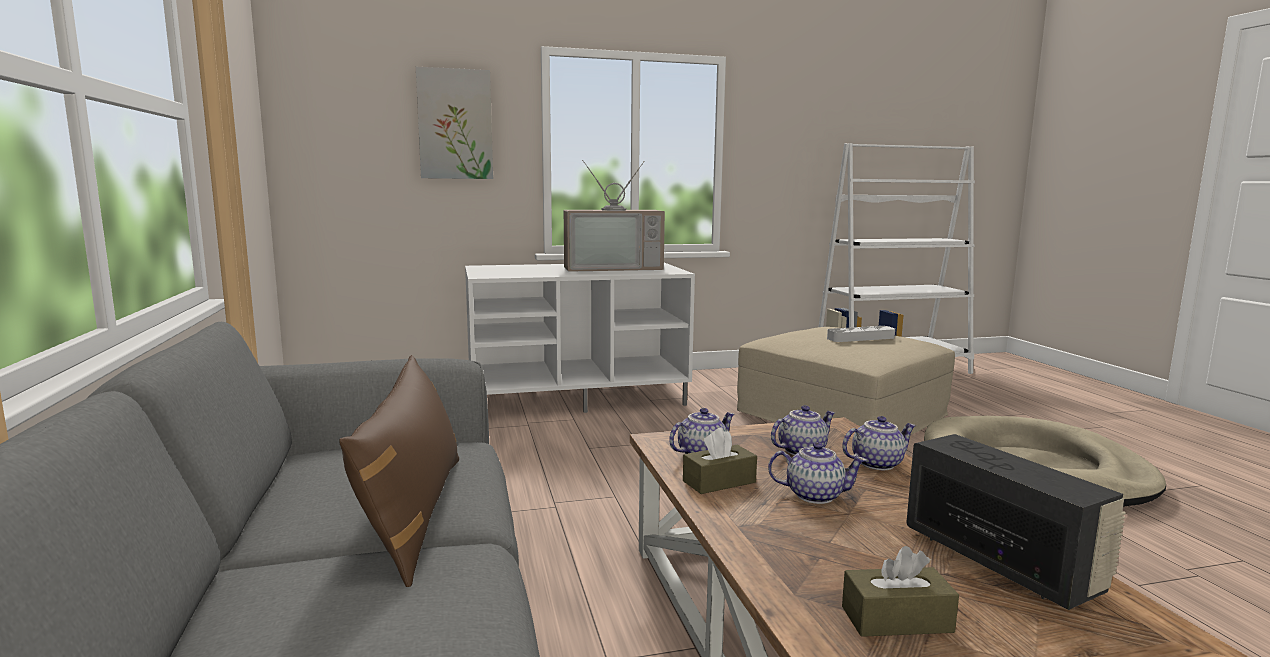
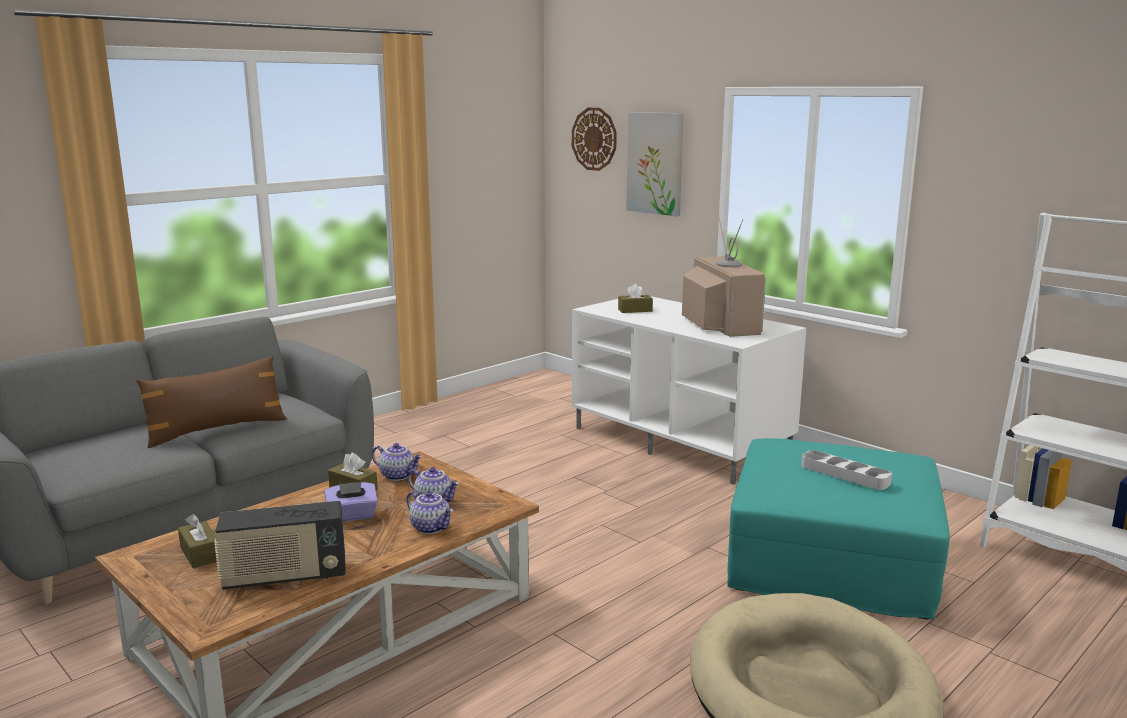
camera: 60 degrees right, 5 degrees up
television [564,160,665,272] -> television turned 150 degrees counterclockwise [682,211,766,337]
beige ottoman [737,327,955,435] -> turquoise ottoman [727,438,950,620]
teapot [768,442,867,504] -> purple tissue box [324,482,378,522]
radio [906,434,1126,610] -> radio turned 45 degrees clockwise [214,501,346,590]
none -> wall clock [572,108,617,171]
none -> brown tissue box [618,284,653,313]

